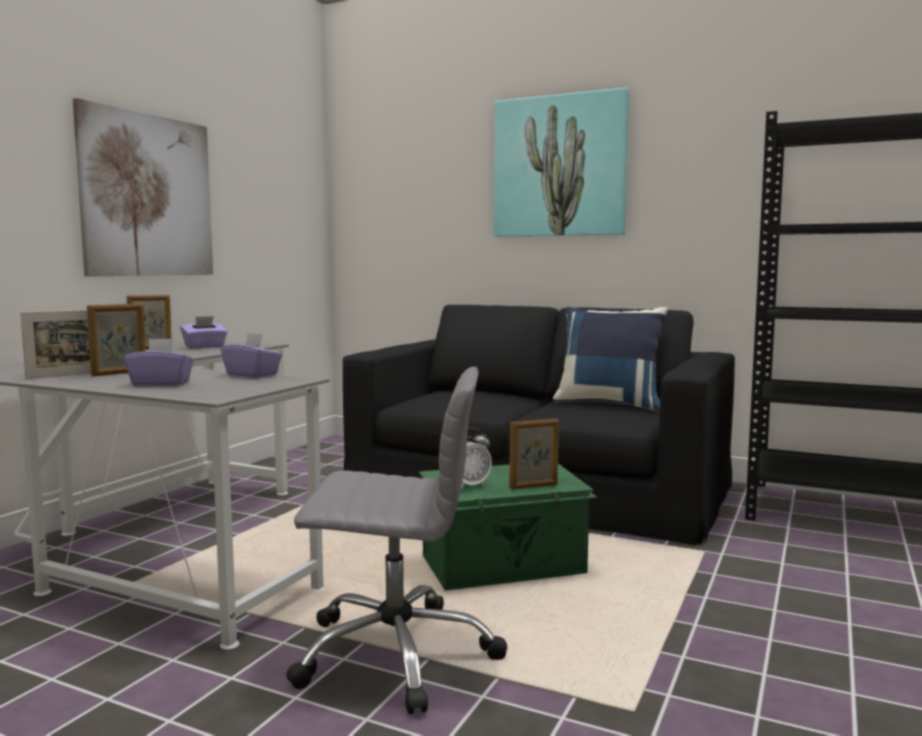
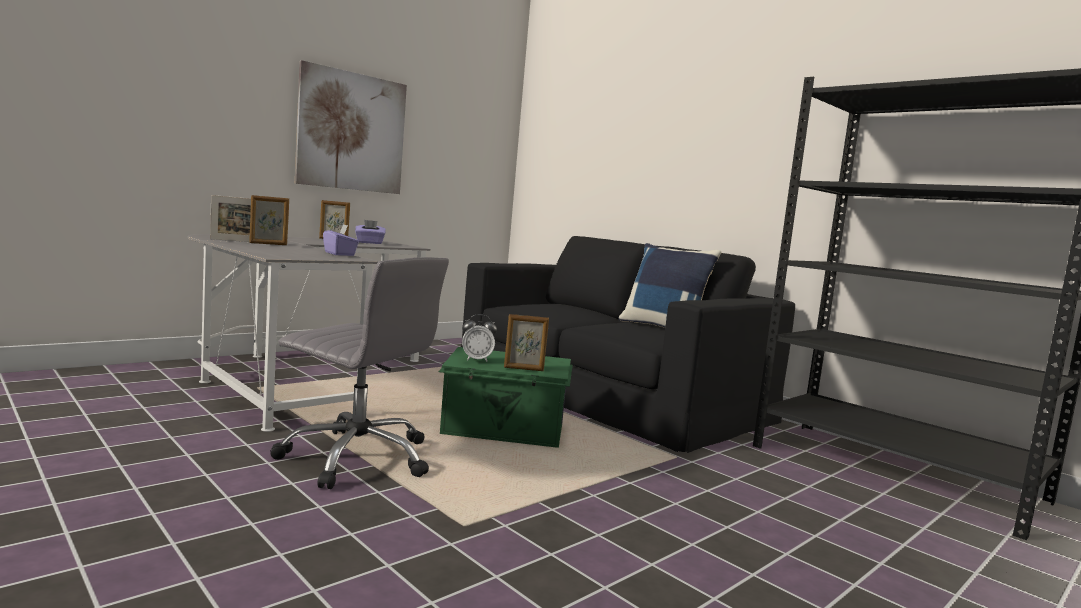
camera: 20 degrees right, 0 degrees up
purple tissue box [124,338,194,386] -> none
picture [494,88,629,237] -> none

